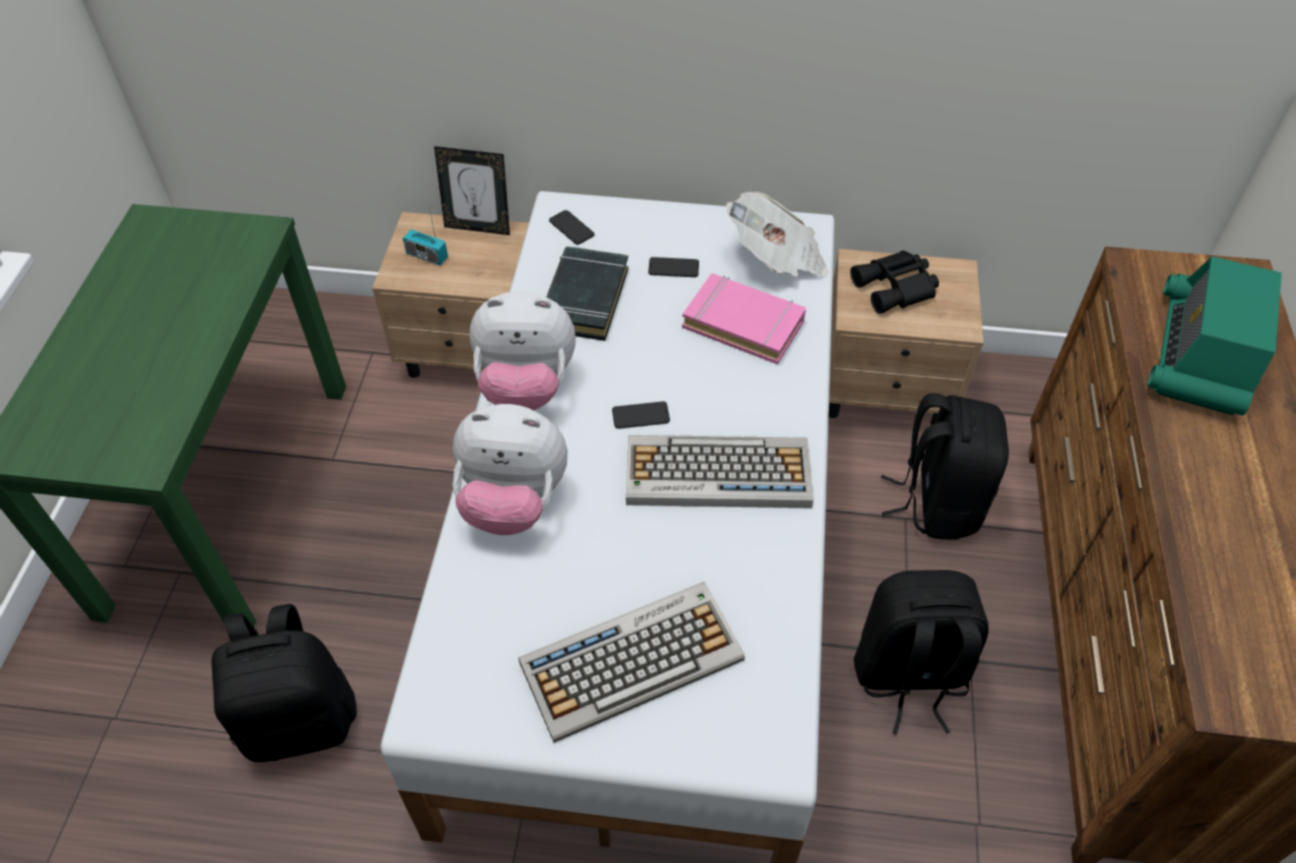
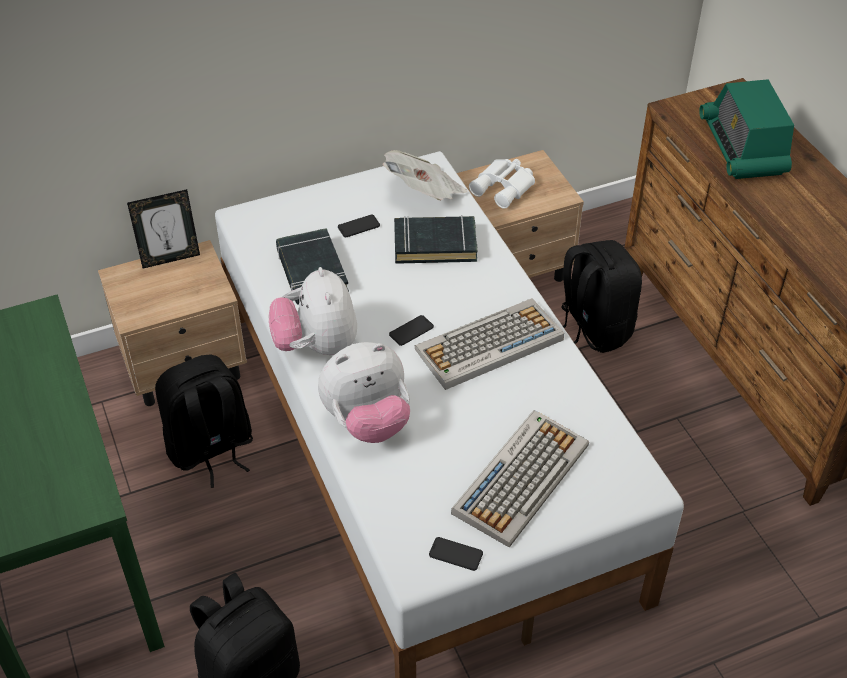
camera: 30 degrees left, 5 degrees down
radio [403,208,448,266] -> none
plush toy [470,291,576,410] -> plush toy turned 105 degrees clockwise [269,267,357,355]
phone [549,210,594,245] -> phone moved to [429,537,483,571]
pink book [682,273,806,364] -> black book [394,215,478,264]
black binoculars [850,250,939,314] -> white binoculars [469,159,535,209]
black backpack [854,570,989,734] -> black backpack moved to [155,354,253,488]

